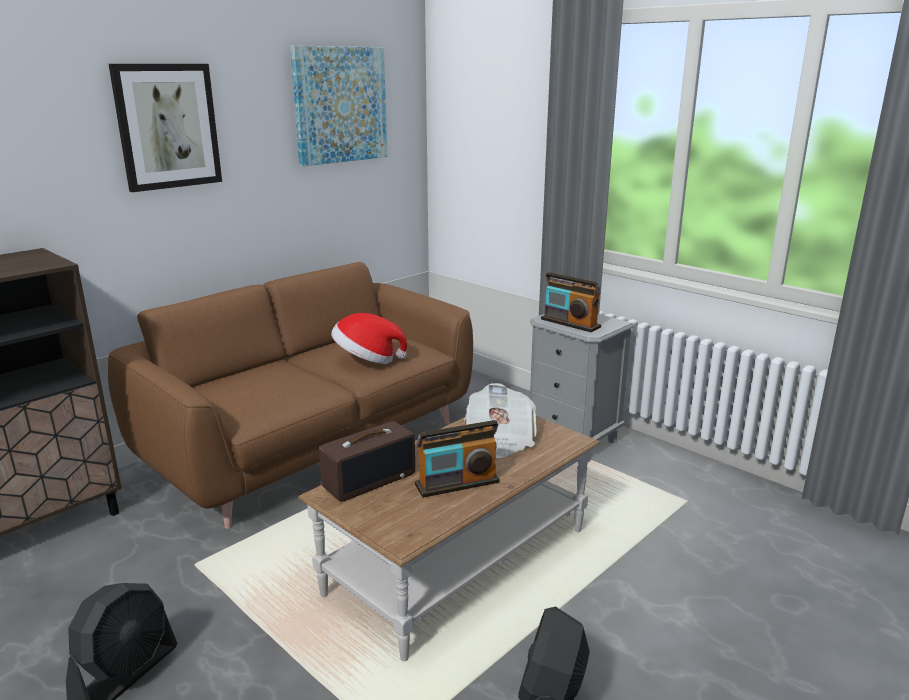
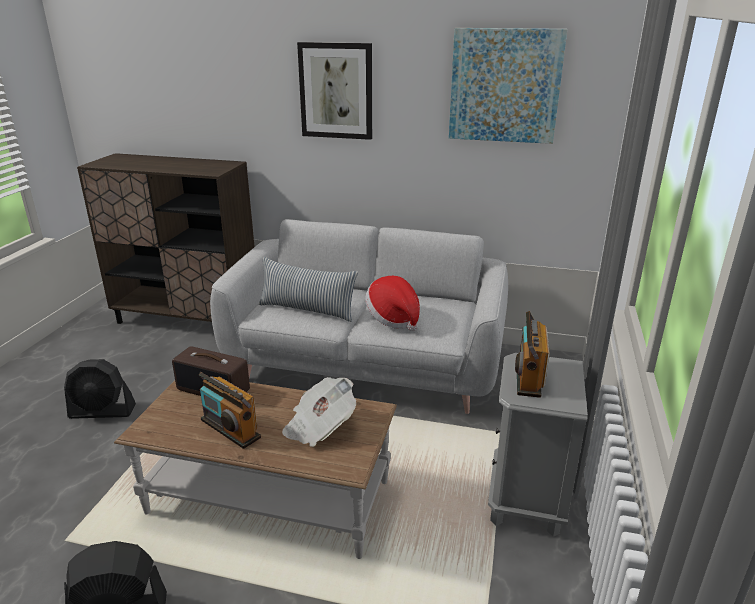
camera: 60 degrees right, 5 degrees up
brown sofa [108,262,473,528] -> grey sofa [210,219,508,414]
none -> pillow [259,257,358,322]

